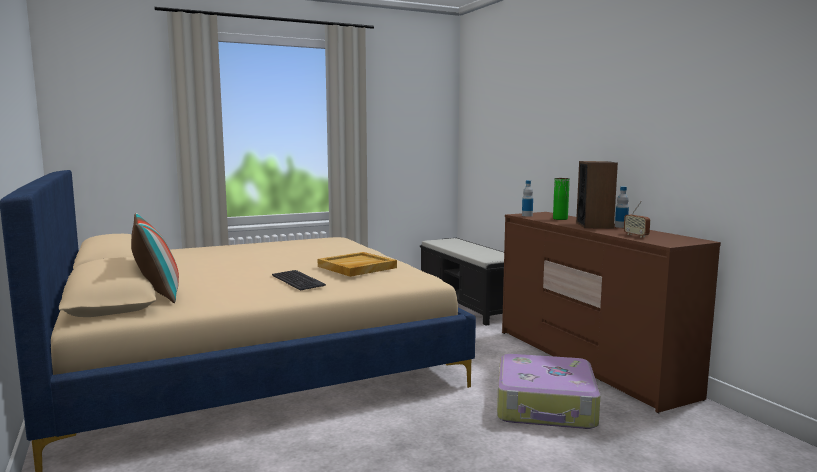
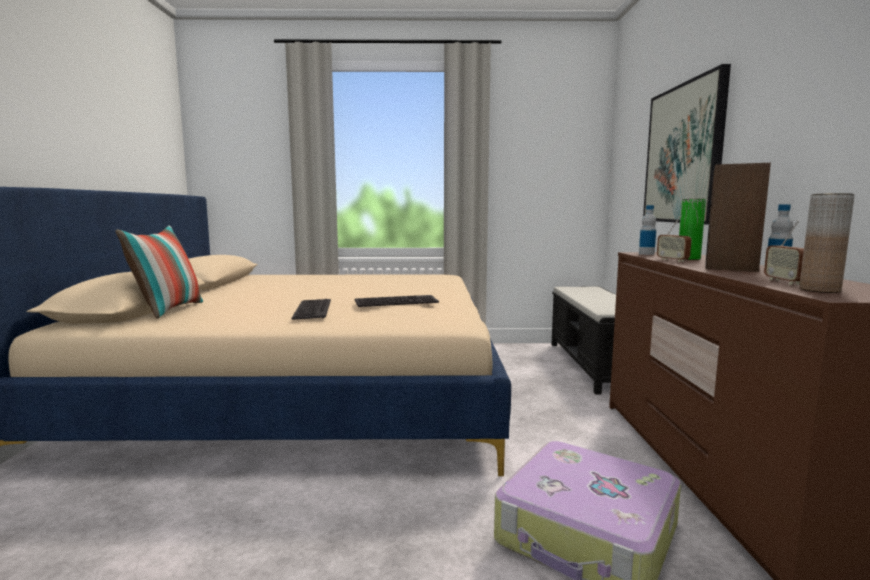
camera: 25 degrees right, 0 degrees up
beige tray [318,252,397,277] -> keyboard [355,295,439,307]
none -> picture [643,64,731,225]
none -> radio [657,216,692,262]
none -> brown vase [799,193,855,293]

